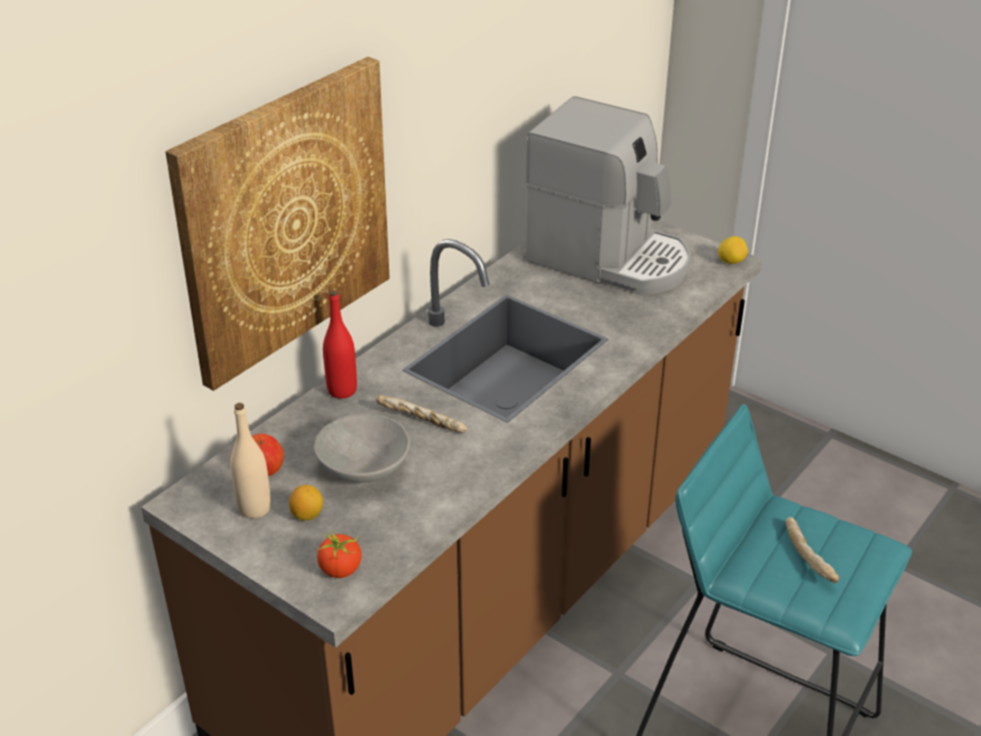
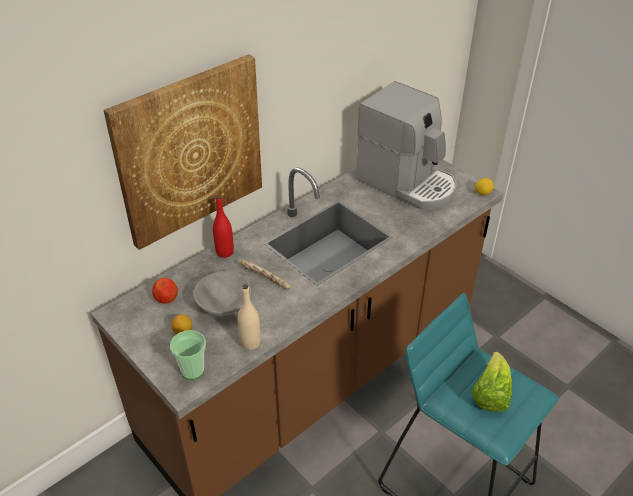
camera: 10 degrees right, 5 degrees up
beige bottle [230,403,271,519] -> beige bottle moved to [238,284,261,350]
tomato [316,531,362,578] -> cup [170,330,206,380]
bread [786,517,839,583] -> lettuce [472,352,512,412]

